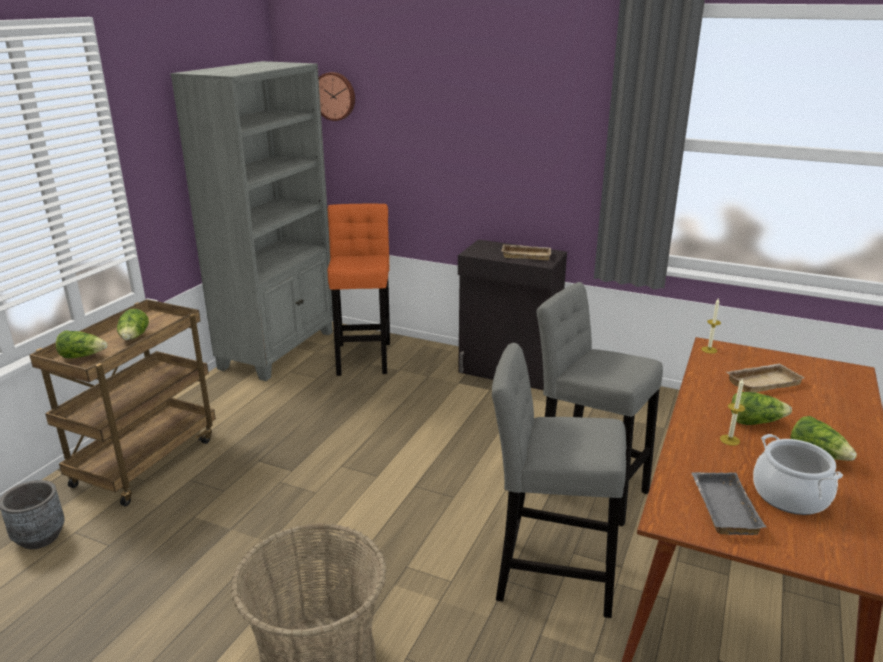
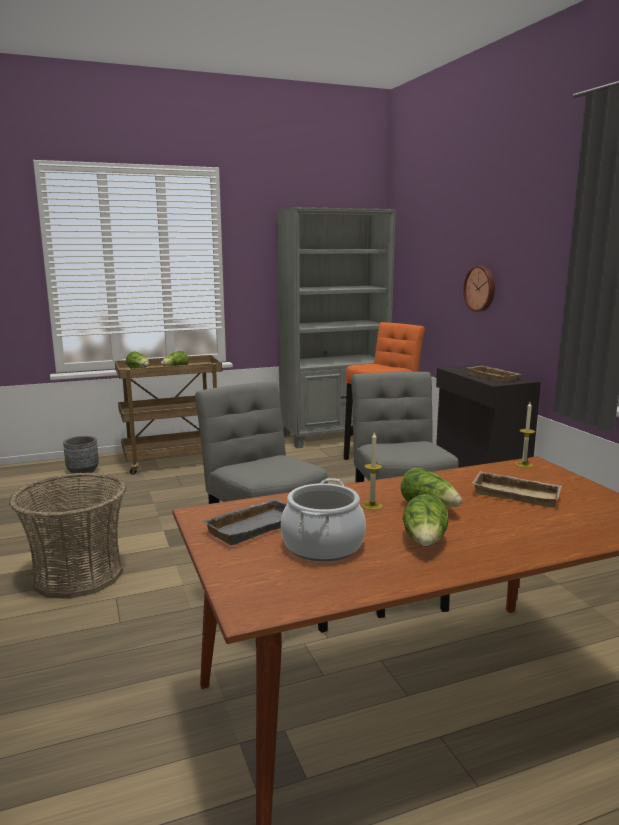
camera: 45 degrees right, 10 degrees down
wall clock [318,72,355,121] -> wall clock moved to [463,266,495,312]

